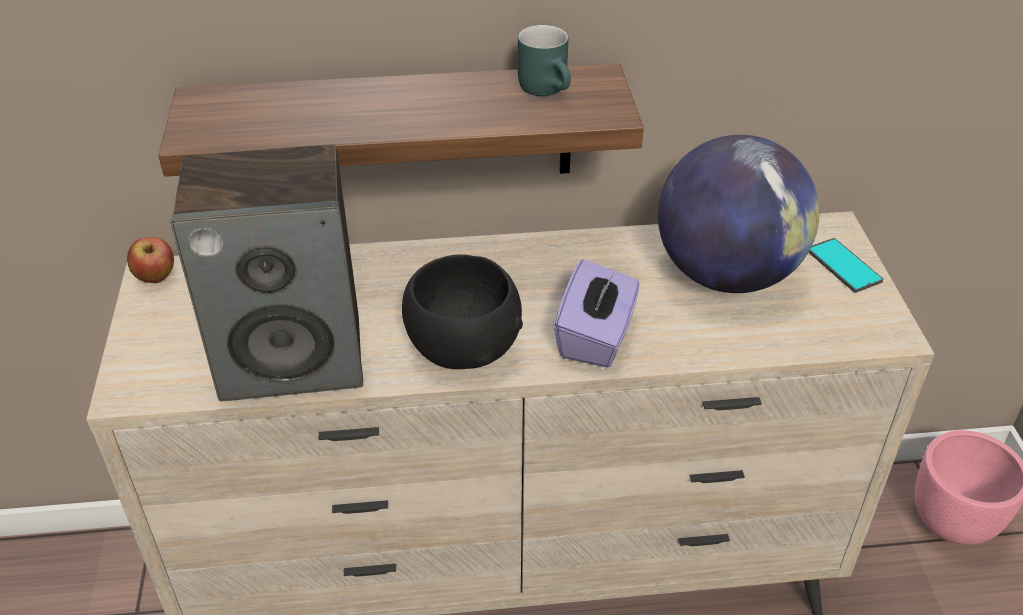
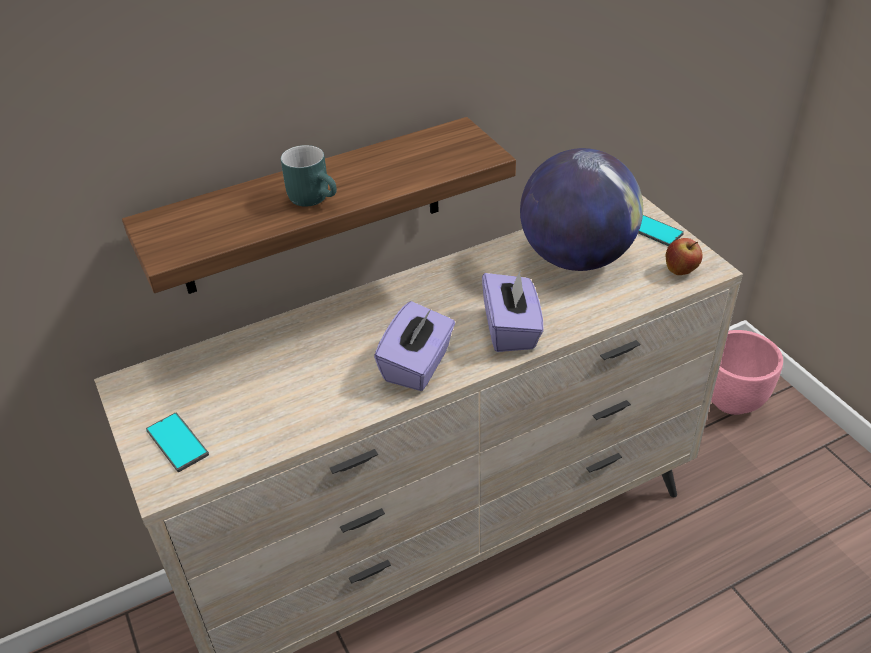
camera: 20 degrees left, 0 degrees up
apple [127,237,174,283] -> apple moved to [665,238,703,275]
speaker [170,145,363,401] -> none
black bowl [402,254,523,369] -> purple tissue box [374,301,455,391]
turquoise mug [518,25,571,96] -> turquoise mug moved to [281,145,337,207]
none -> phone [146,413,209,472]

